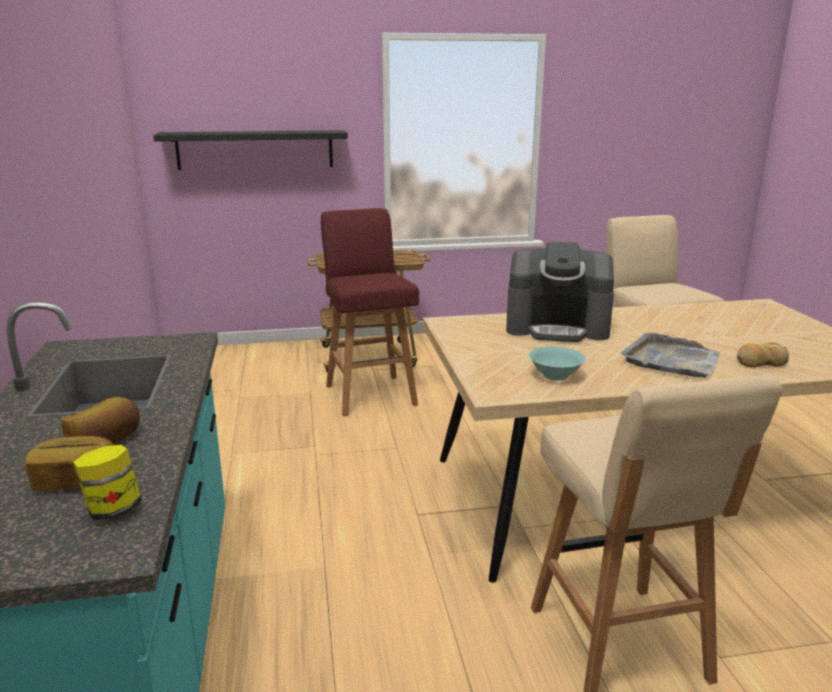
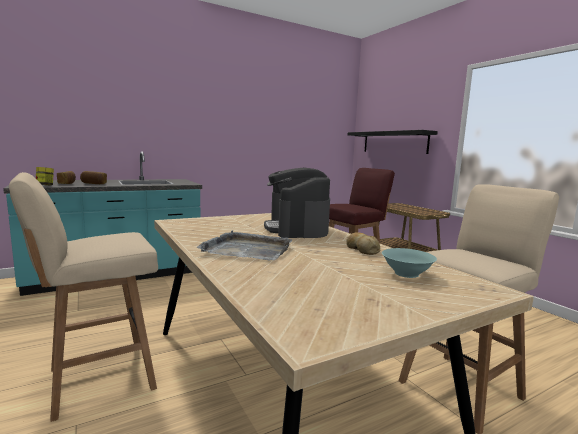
camera: 70 degrees right, 10 degrees down
turquoise bowl [529,347,586,381] -> turquoise bowl moved to [382,248,437,278]
bread [737,342,789,368] -> bread moved to [346,232,380,255]

